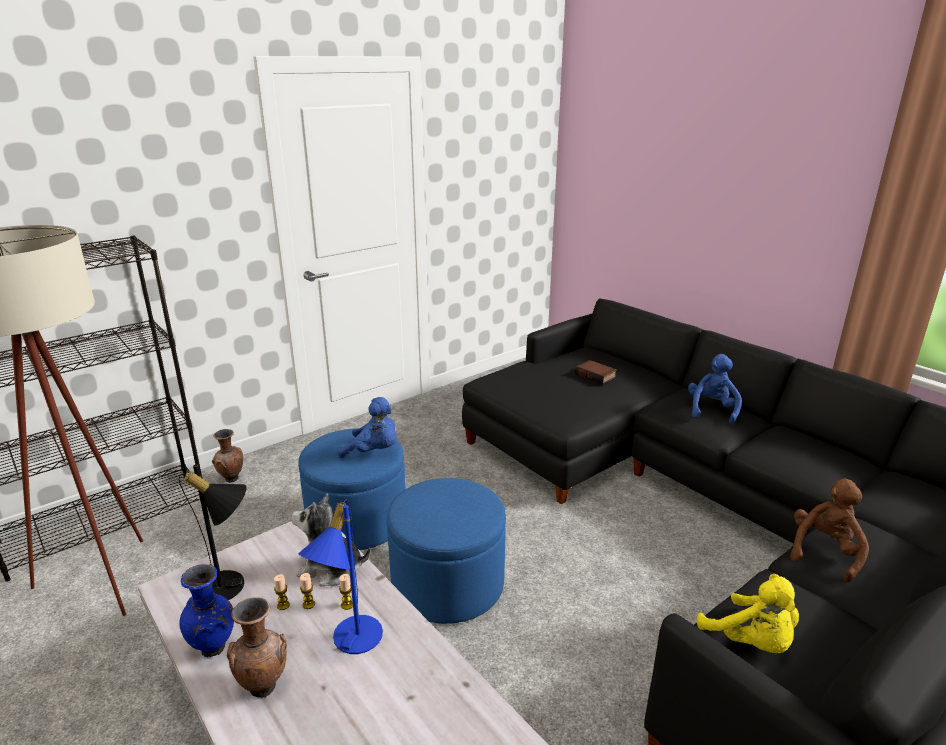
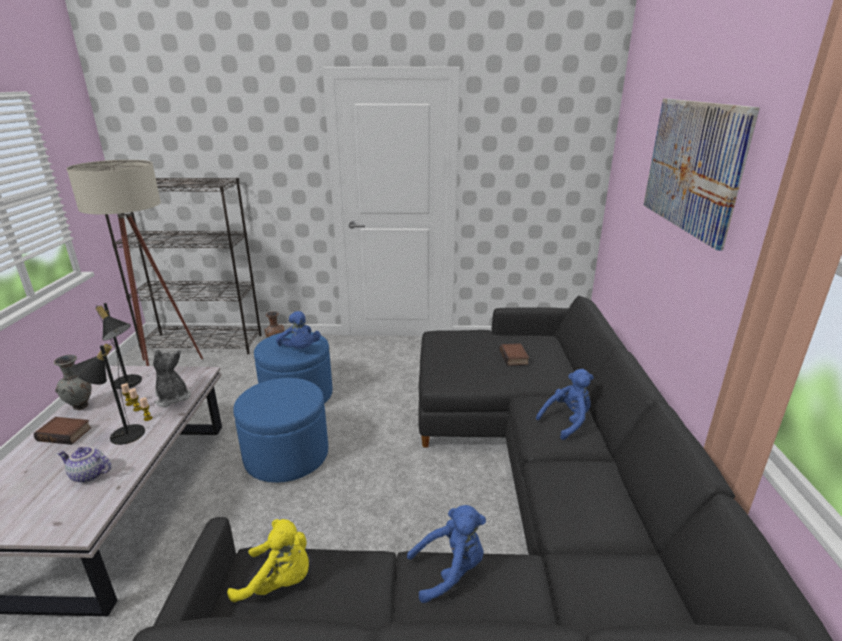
camera: 40 degrees right, 0 degrees up
blue vase [179,564,234,657] -> grey vase [54,355,92,410]
brown vase [227,597,287,698] -> book [34,417,91,445]
blue table lamp [298,499,383,654] -> black table lamp [72,343,145,445]
yellow plush toy [696,574,799,653] -> yellow plush toy turned 90 degrees counterclockwise [227,519,309,602]
brown plush toy [790,479,869,583] -> blue plush toy [407,505,486,603]
none -> teapot [57,446,112,483]
none -> picture [644,99,760,250]

